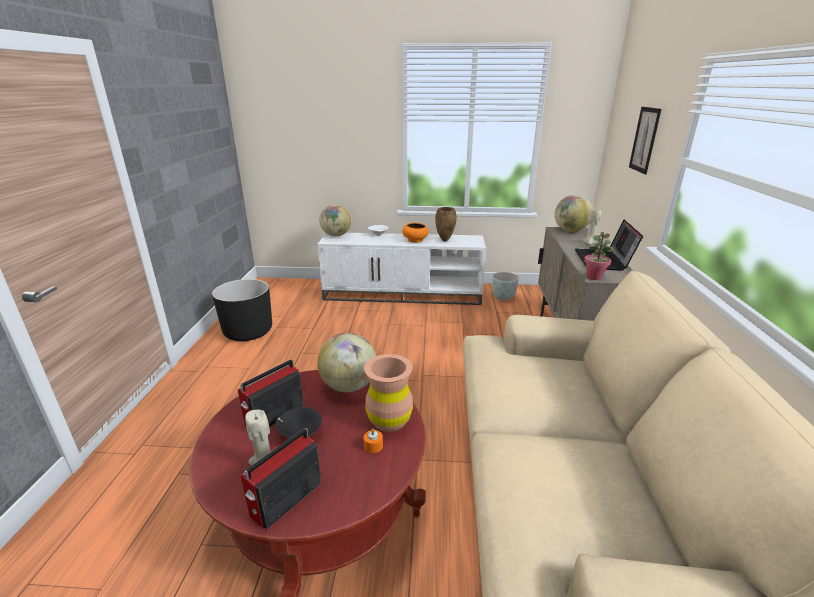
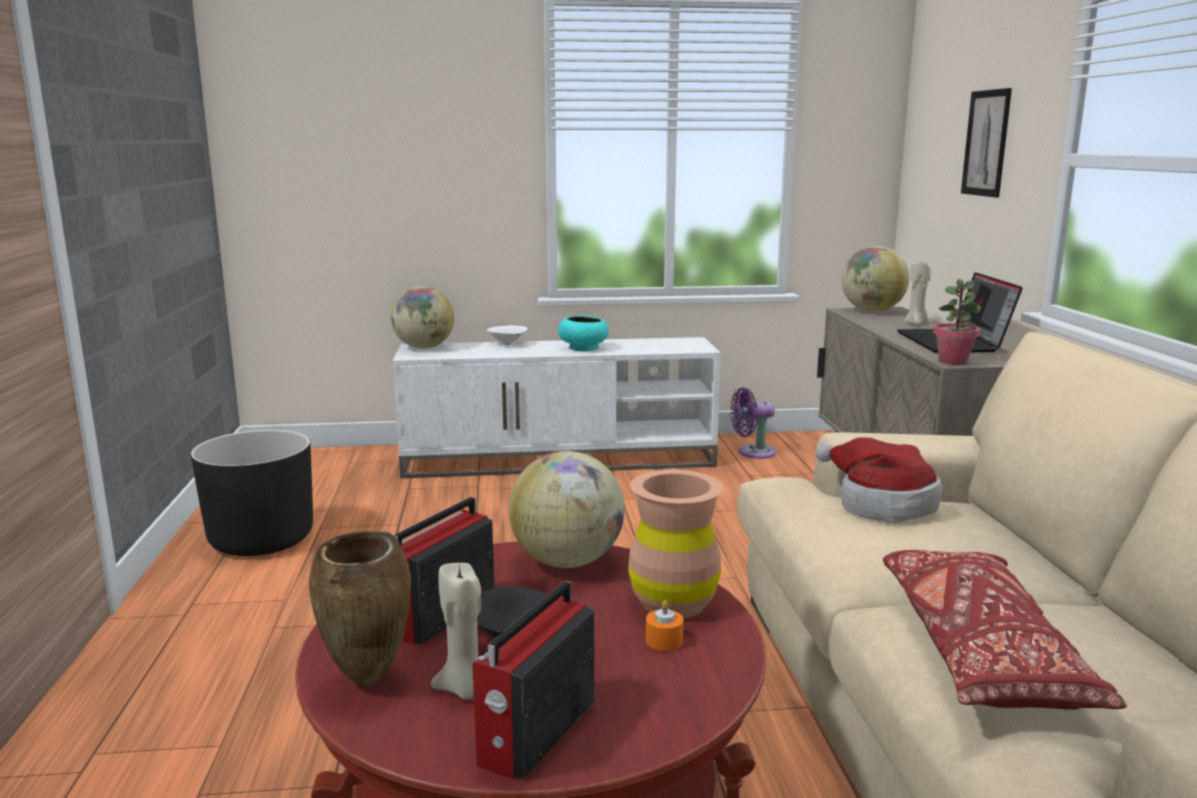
camera: 10 degrees left, 10 degrees down
orange bowl [402,223,429,243] -> turquoise bowl [558,315,609,351]
brown vase [435,207,457,241] -> brown vase moved to [309,531,411,688]
grey planter [492,272,519,300] -> purple fan [731,388,776,459]
none -> hat [815,438,942,524]
none -> red pillow [883,550,1127,709]

